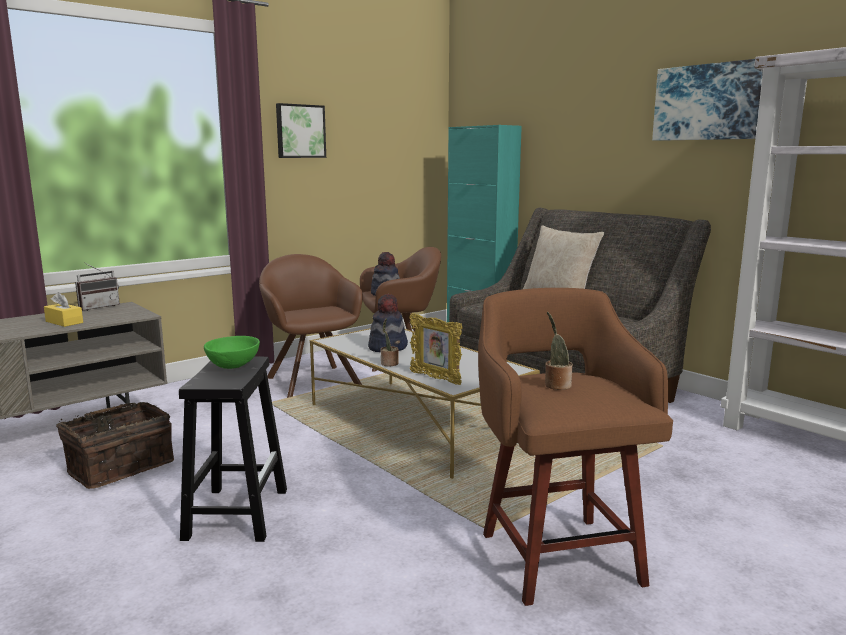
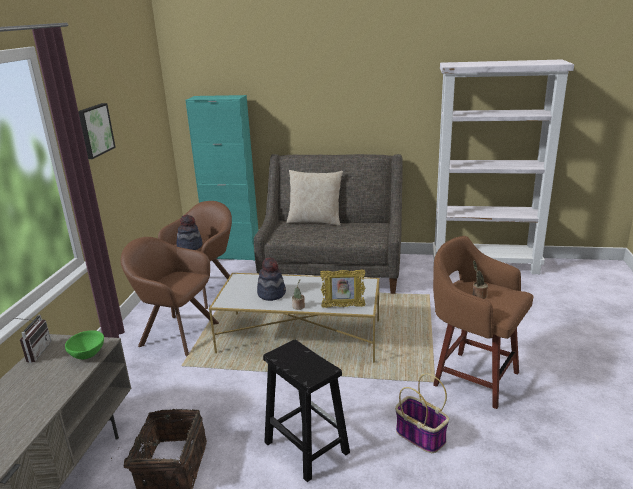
camera: 40 degrees left, 10 degrees up
yellow tissue box [44,292,83,327] -> none
green bowl [204,336,260,369] -> green bowl moved to [65,330,104,359]
picture [652,59,763,141] -> none
none -> basket [395,373,449,453]

